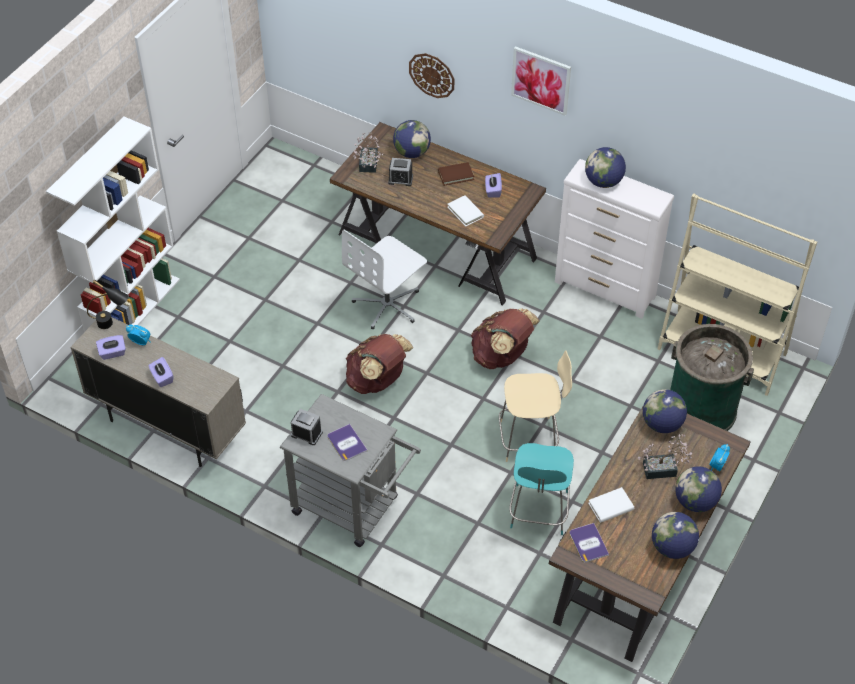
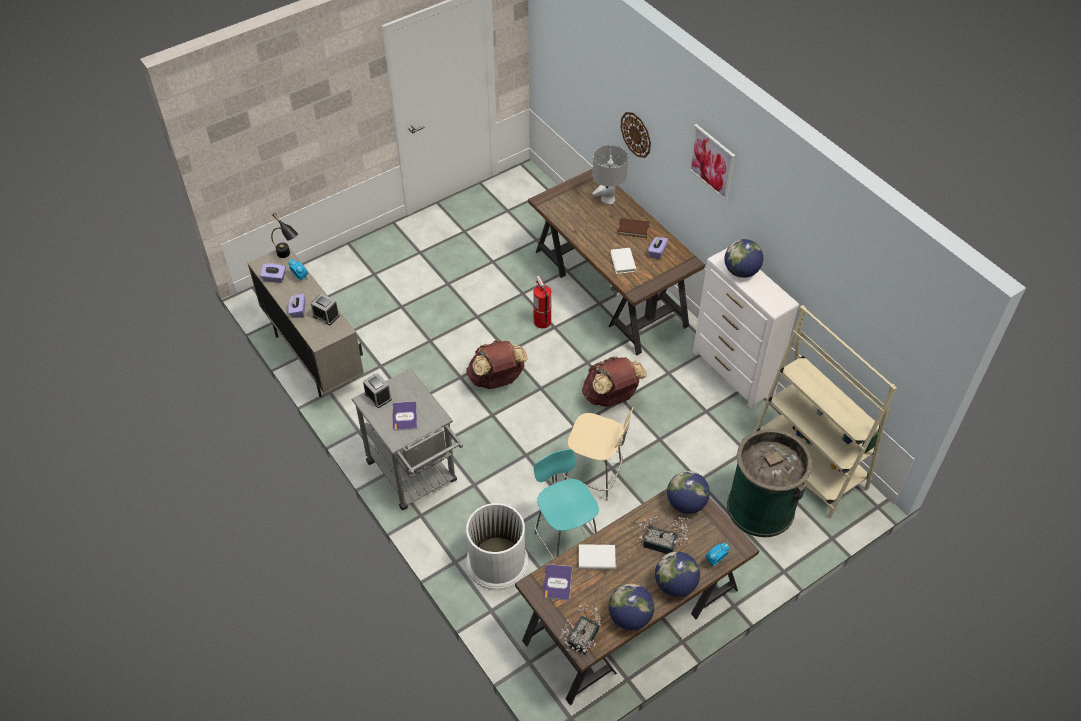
camera: 25 degrees right, 0 degrees up
white bookcase [46,116,180,332] -> none
white office chair [342,230,427,329] -> fire extinguisher [533,275,552,328]
potted plant [354,132,384,173] -> potted plant moved to [560,605,601,655]
alarm clock [388,158,413,186] -> alarm clock moved to [311,294,340,325]
globe [393,120,431,158] -> grey table lamp [592,145,628,204]
turquoise chair [509,443,574,535] -> turquoise chair turned 120 degrees clockwise [534,449,599,559]
none -> white trash can [466,503,529,590]

